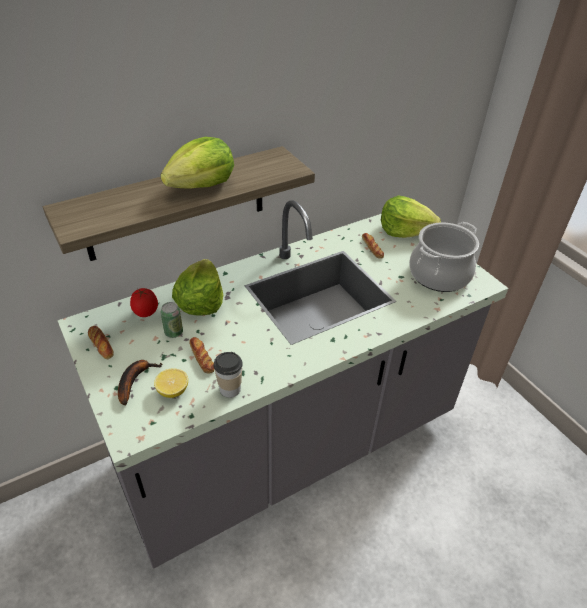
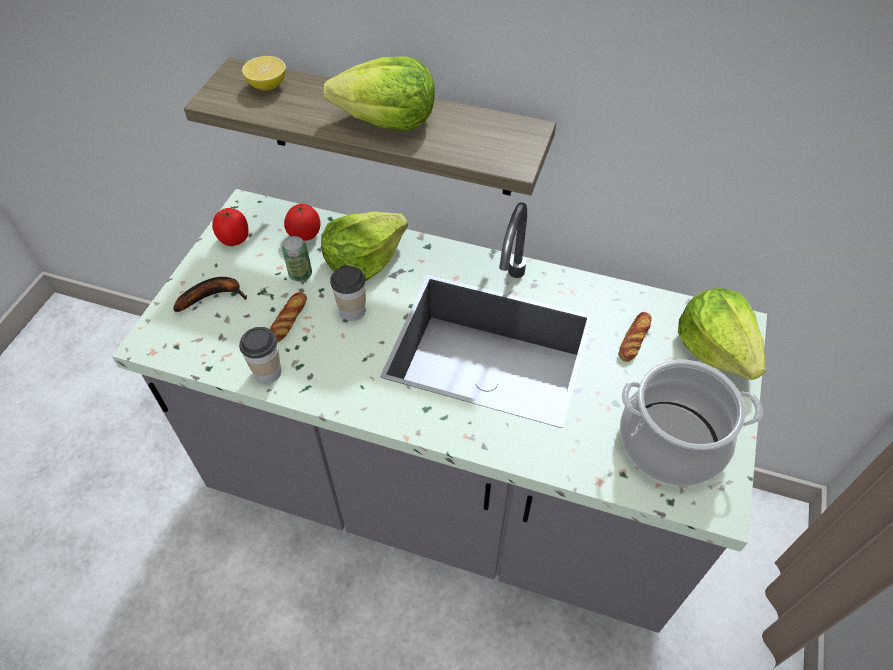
camera: 50 degrees right, 10 degrees up
bread [88,326,114,359] -> tomato [212,208,249,246]
lemon [154,368,188,398] -> lemon moved to [242,56,286,91]
none -> cup [330,265,366,321]

